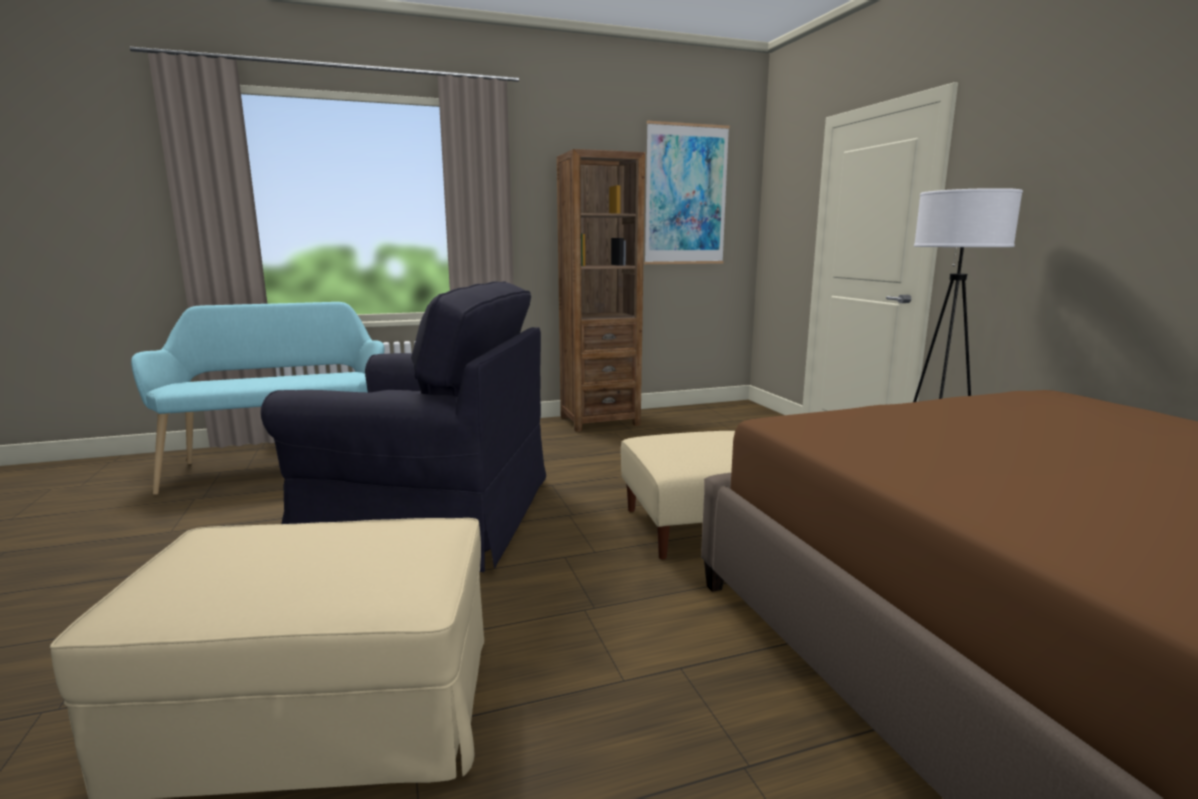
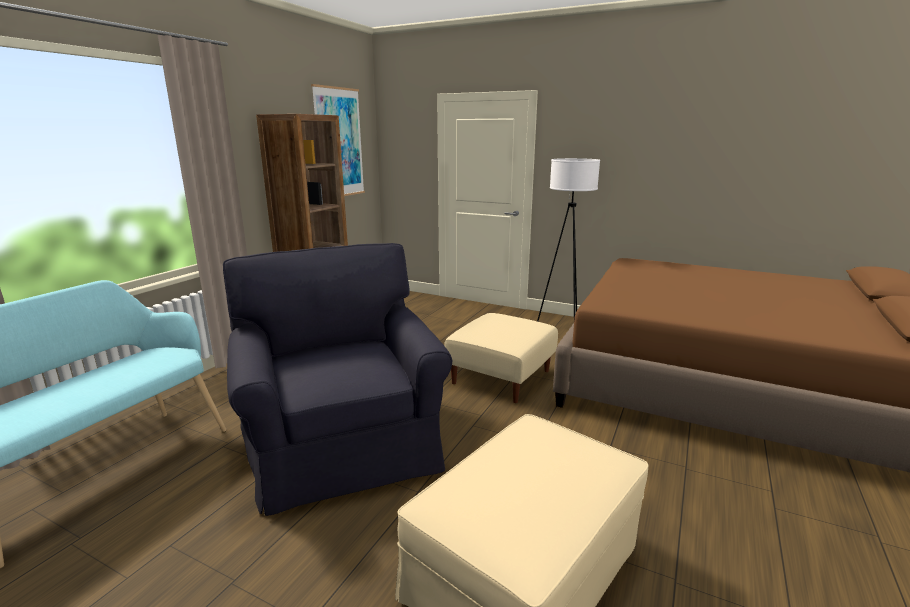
camera: 45 degrees left, 5 degrees up
black armchair [261,281,546,572] -> black armchair turned 75 degrees counterclockwise [223,243,452,516]

